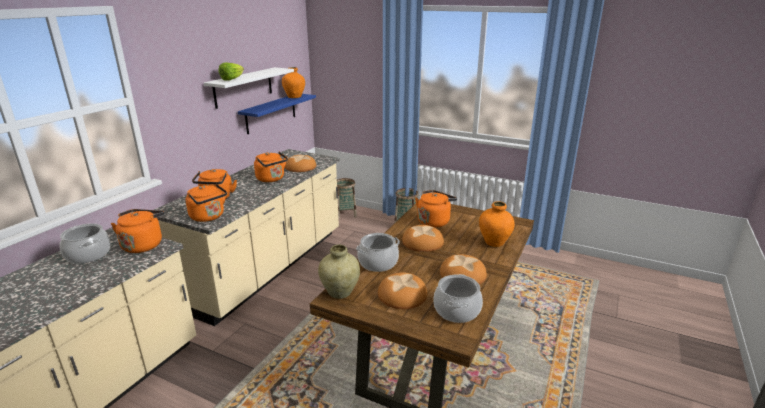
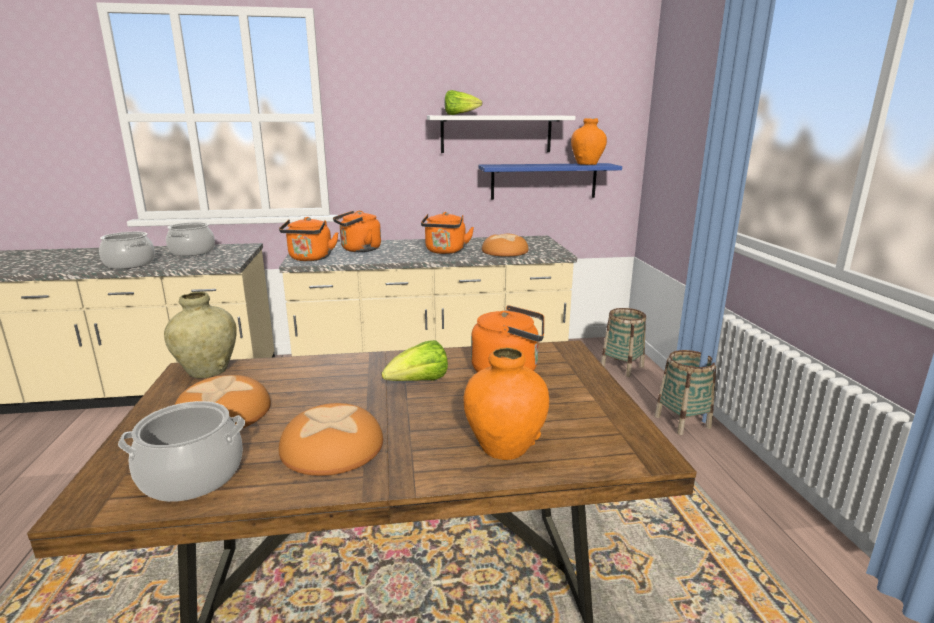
camera: 55 degrees right, 5 degrees down
orange kettle [111,209,165,253] -> none
cooking pot [356,233,400,272] -> cooking pot moved to [99,232,155,269]
bread [402,225,444,252] -> lettuce [382,340,448,381]

